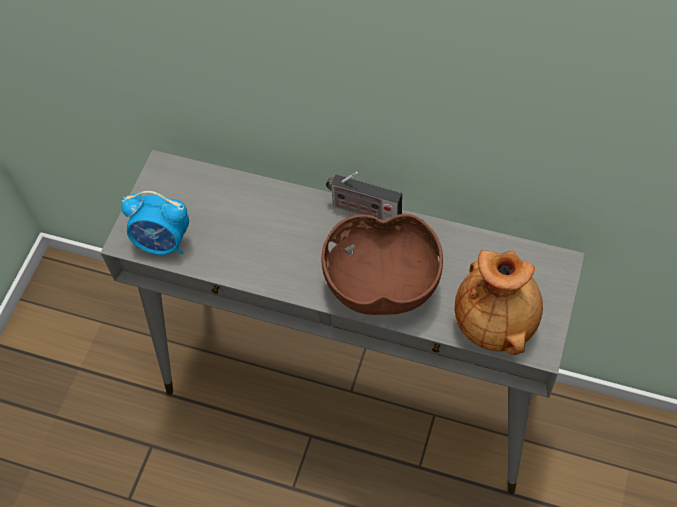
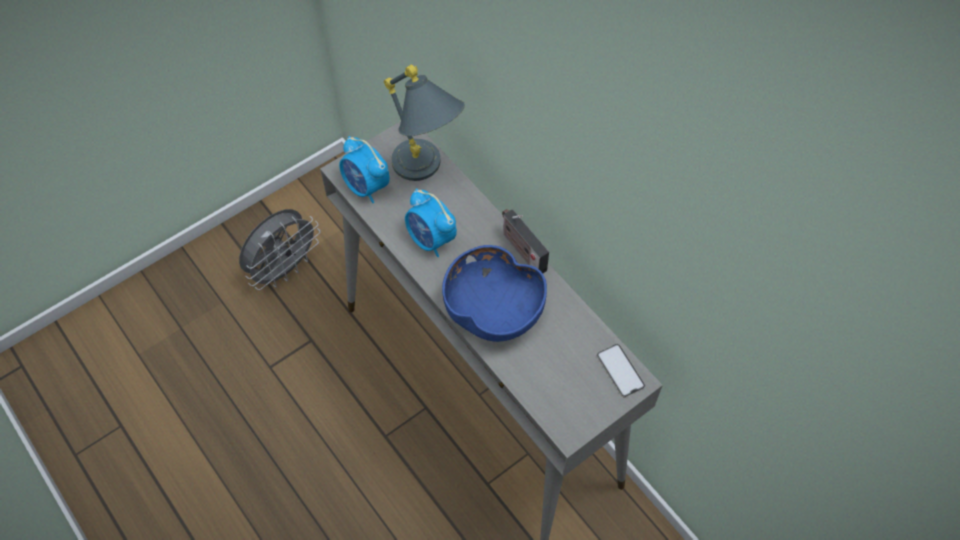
camera: 30 degrees right, 0 degrees up
brown bowl [321,214,443,315] -> blue bowl [442,245,547,342]
brown vase [455,250,543,355] -> none
none -> grey fan [239,209,321,290]
none -> grey table lamp [384,65,465,181]
none -> alarm clock [405,188,457,257]
none -> phone [597,344,645,397]

